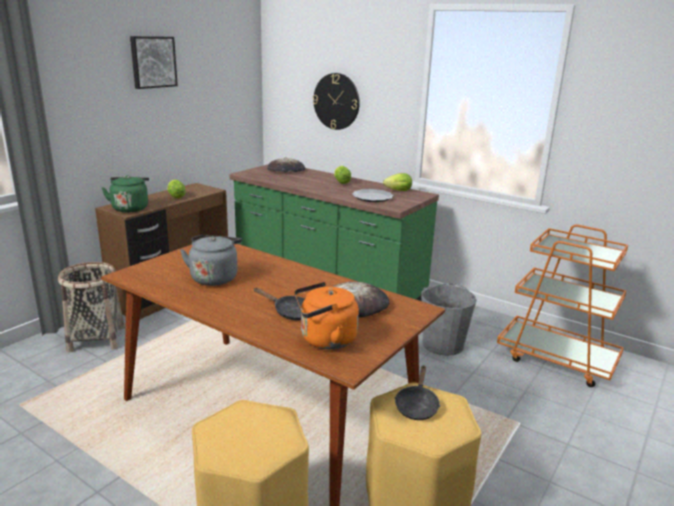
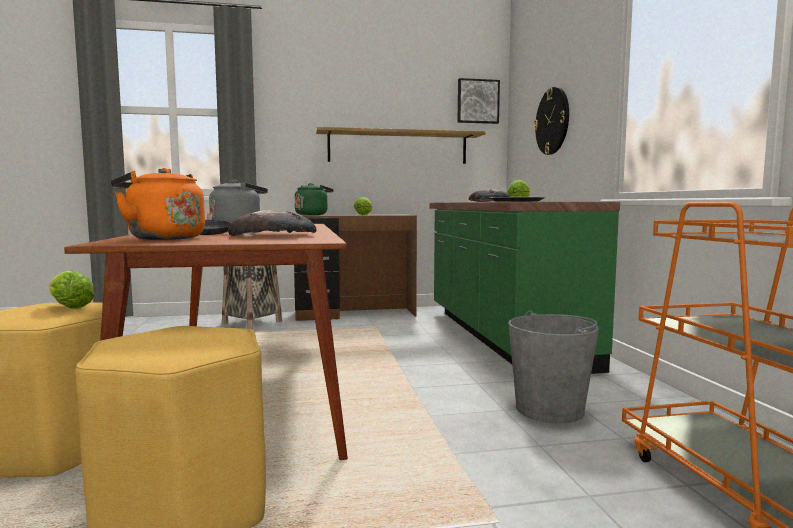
camera: 45 degrees right, 15 degrees down
picture [130,36,178,89] -> picture moved to [458,78,500,124]
lettuce [383,173,412,191] -> lettuce moved to [49,270,95,309]
black frying pan [394,365,440,420] -> none
none -> shelf [316,127,486,164]

